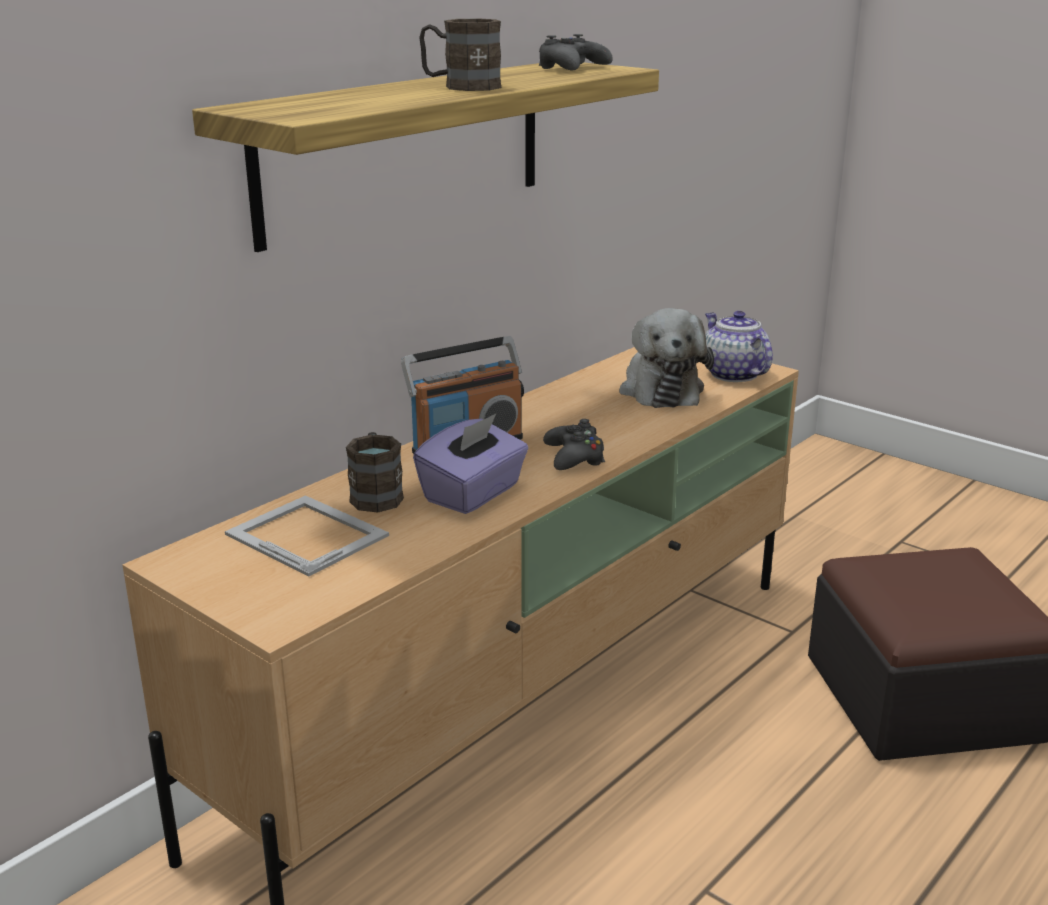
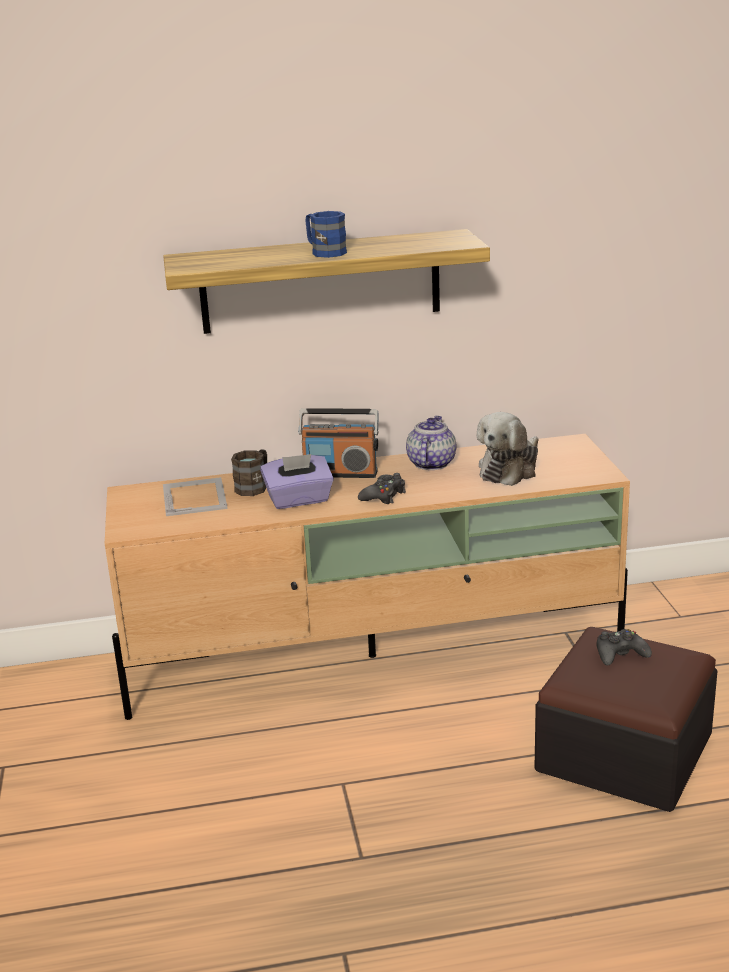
camera: 40 degrees right, 0 degrees up
brown mug [419,18,501,91] -> blue mug [305,211,347,258]
black game controller [539,34,613,70] -> black game controller moved to [597,629,652,666]
teapot [705,311,773,382] -> teapot moved to [406,416,456,470]

